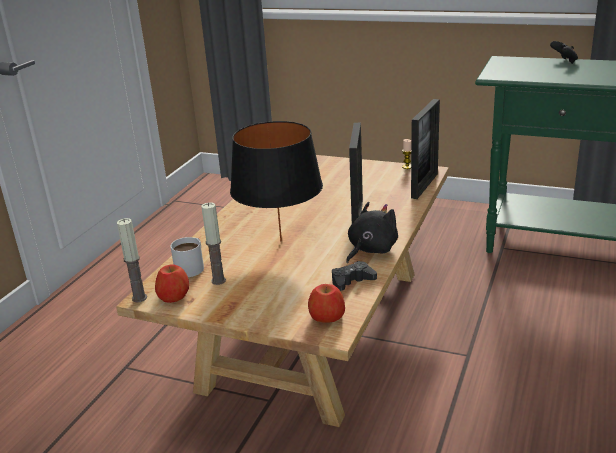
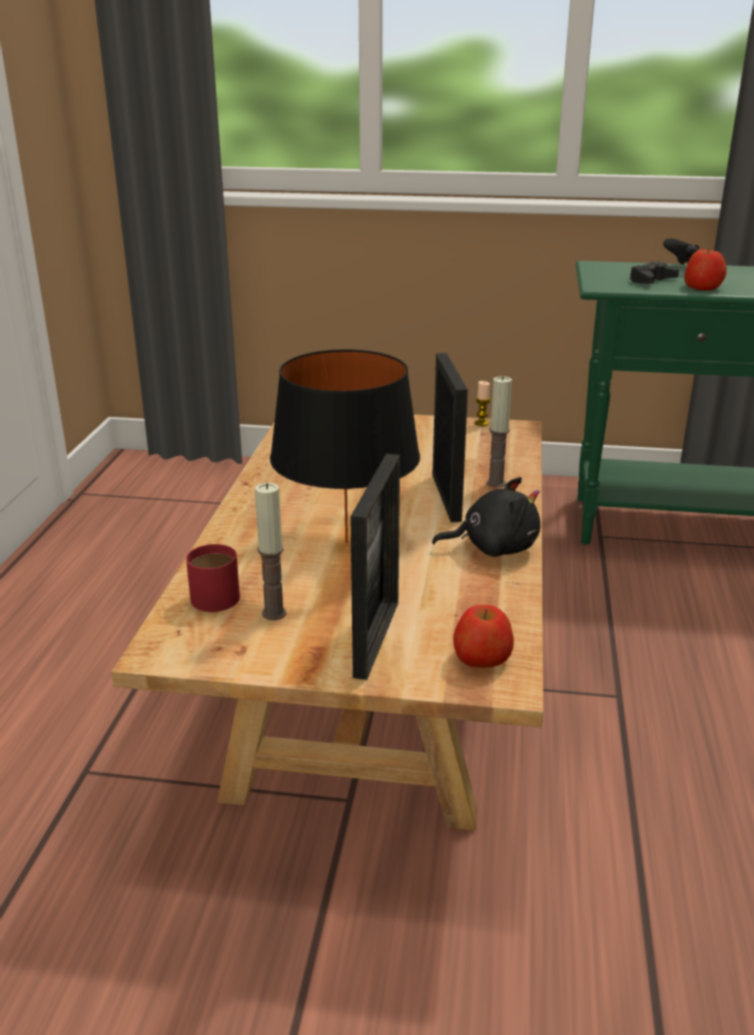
camera: 15 degrees left, 0 degrees up
candle [117,218,147,302] -> candle moved to [487,376,512,488]
apple [155,264,189,303] -> apple moved to [685,249,727,290]
white mug [170,237,204,277] -> red mug [186,544,240,612]
black game controller [332,261,377,291] -> black game controller moved to [629,261,679,284]
black plush toy [346,202,398,263] -> black plush toy turned 60 degrees clockwise [432,477,541,557]
picture frame [411,99,440,199] -> picture frame moved to [350,454,400,680]

